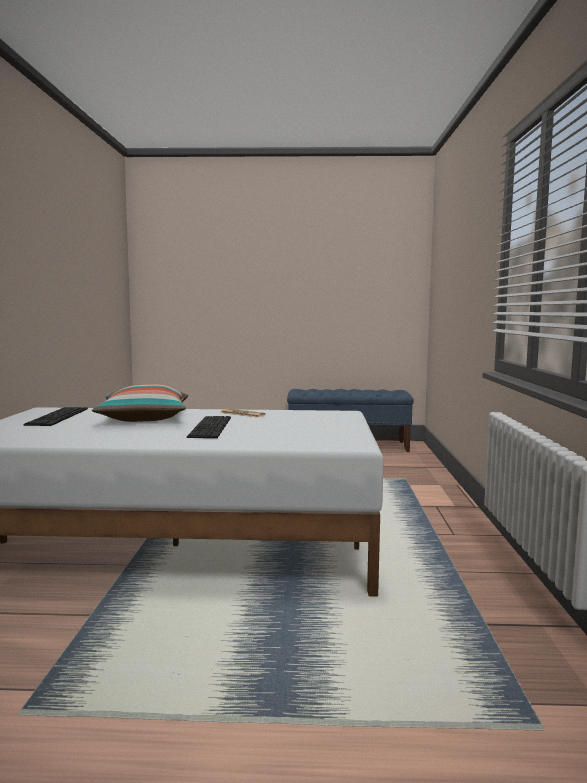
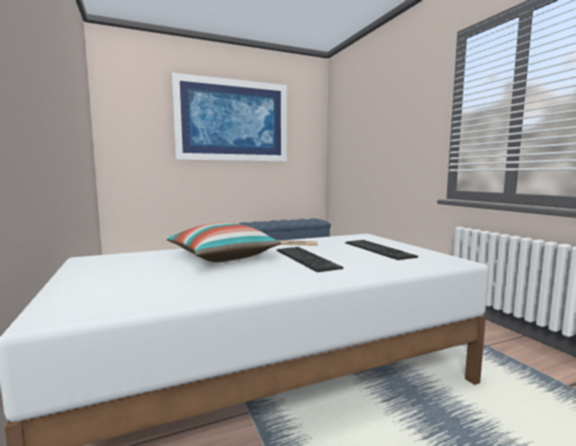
camera: 25 degrees left, 0 degrees up
keyboard [23,407,88,426] -> keyboard moved to [345,240,418,260]
none -> picture [172,73,287,162]

